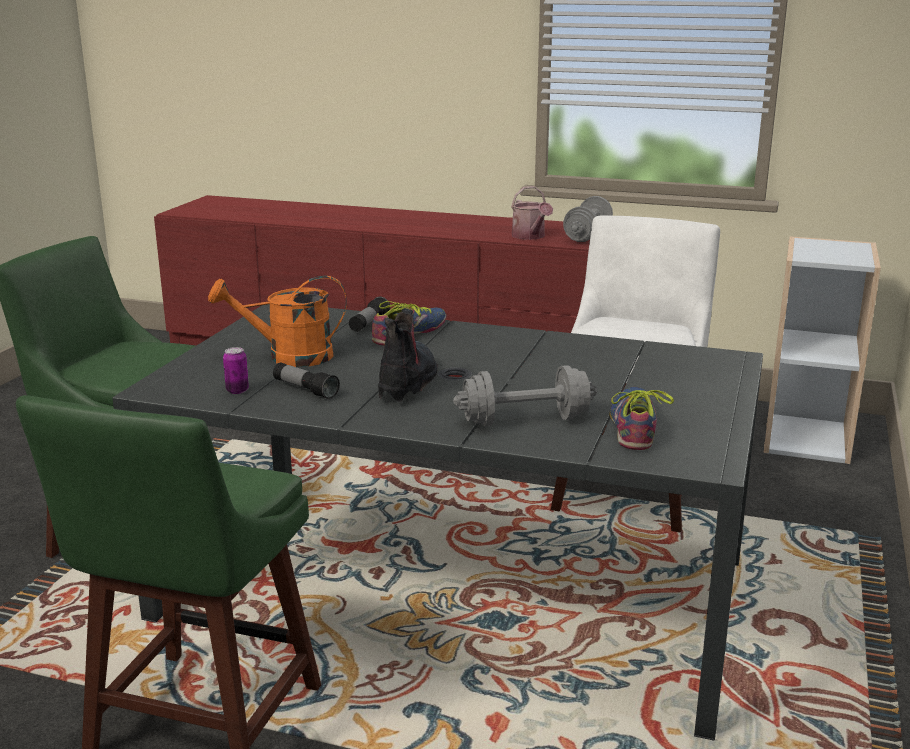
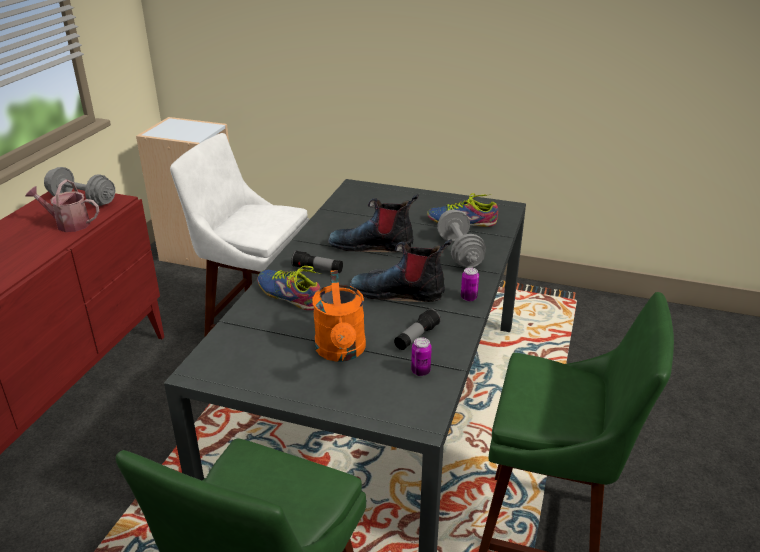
camera: 90 degrees left, 10 degrees up
flashlight [349,297,390,332] -> flashlight moved to [291,250,343,273]
watering can [511,186,553,240] -> watering can turned 150 degrees counterclockwise [25,180,99,232]
none -> boot [328,194,419,252]
none -> can [461,267,479,301]

